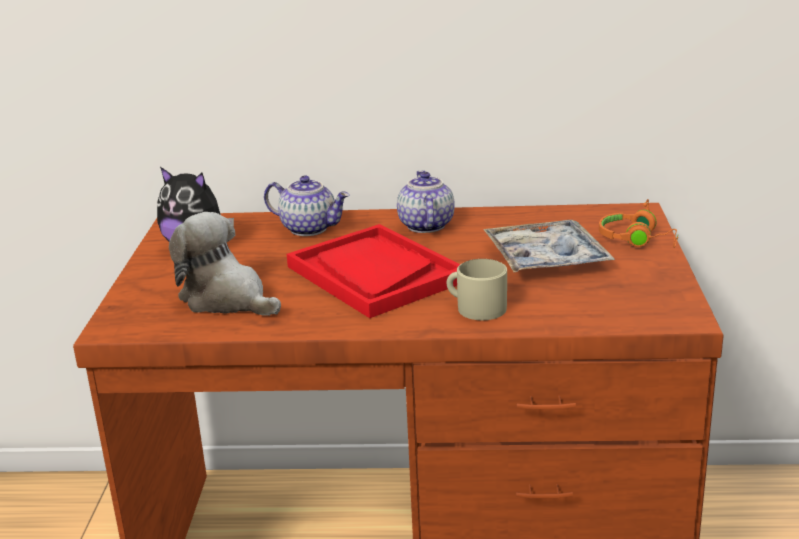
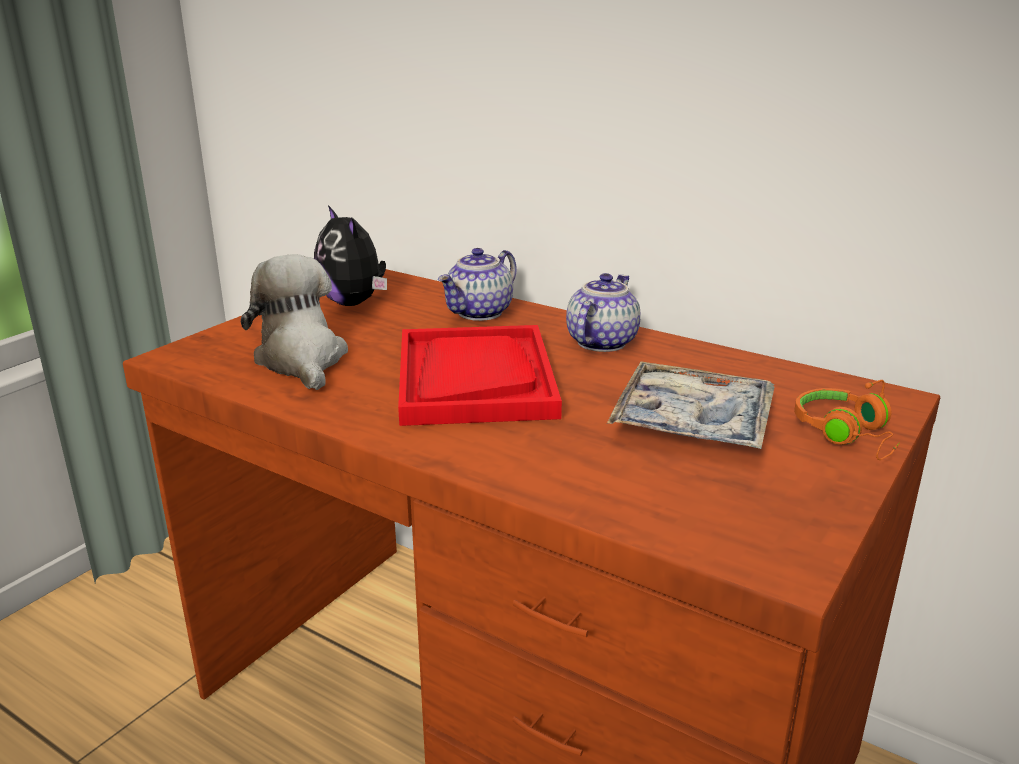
camera: 30 degrees right, 0 degrees up
teapot [264,176,350,236] -> teapot turned 75 degrees clockwise [438,248,517,321]
beige mug [446,259,507,320] -> none

